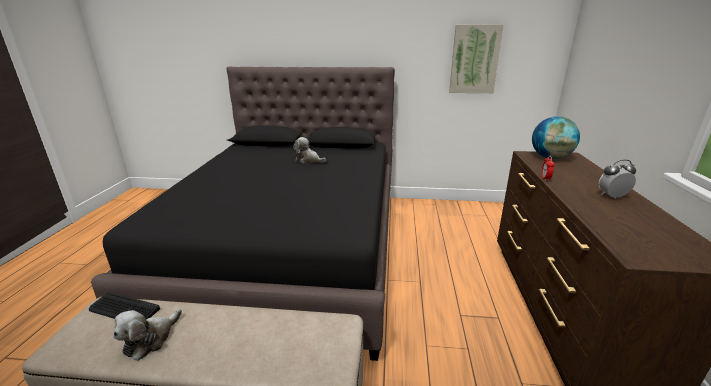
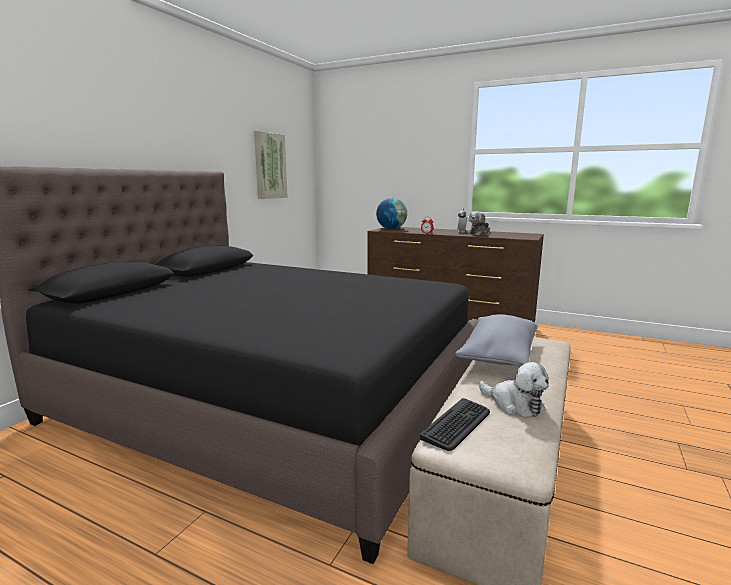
camera: 70 degrees left, 10 degrees down
plush toy [293,137,326,163] -> plush toy moved to [468,211,490,235]
none -> grey pillow [455,314,538,367]

